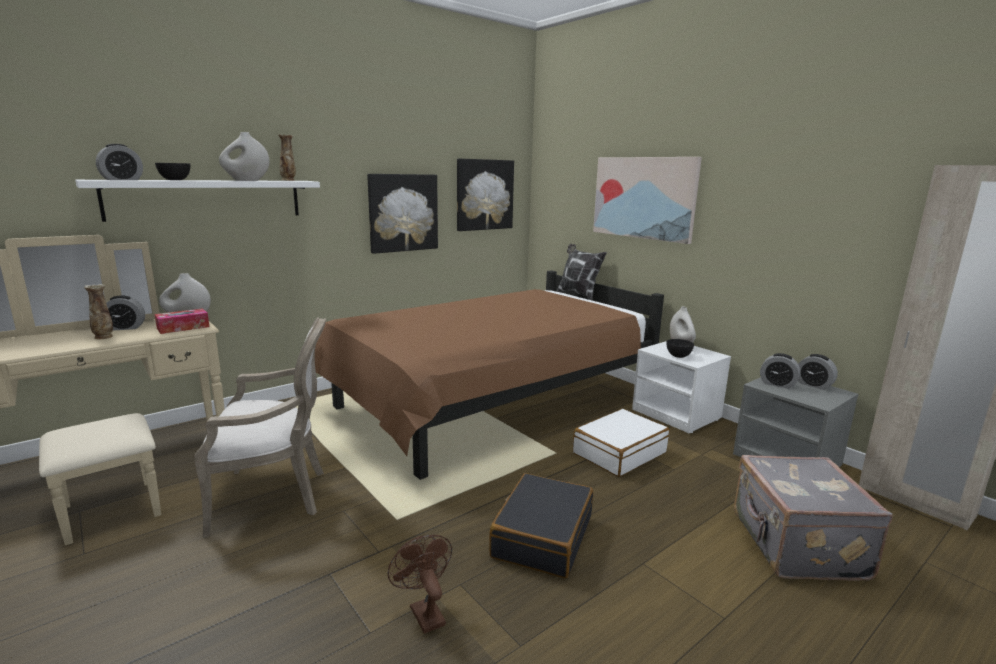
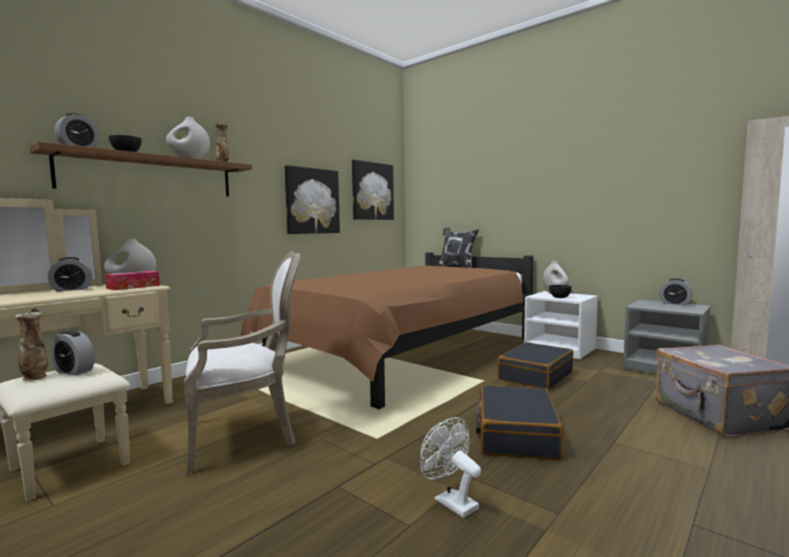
camera: 10 degrees left, 10 degrees down
white shelf [75,180,320,222] -> brown shelf [30,142,252,197]
vase [84,284,113,339] -> vase moved to [15,312,48,381]
brown fan [388,535,452,634] -> white fan [420,417,481,518]
white suitcase [573,409,669,477] -> black suitcase [498,342,573,390]
picture [593,157,702,244] -> none
alarm clock [760,353,800,389] -> alarm clock moved to [50,330,95,375]

